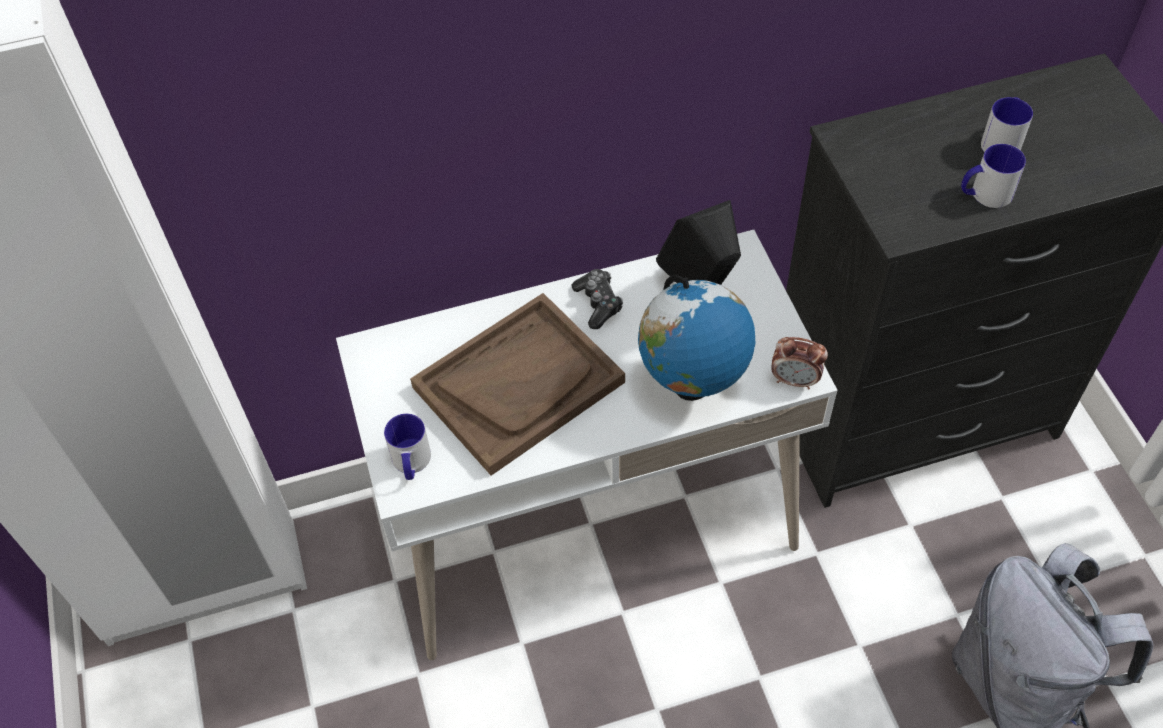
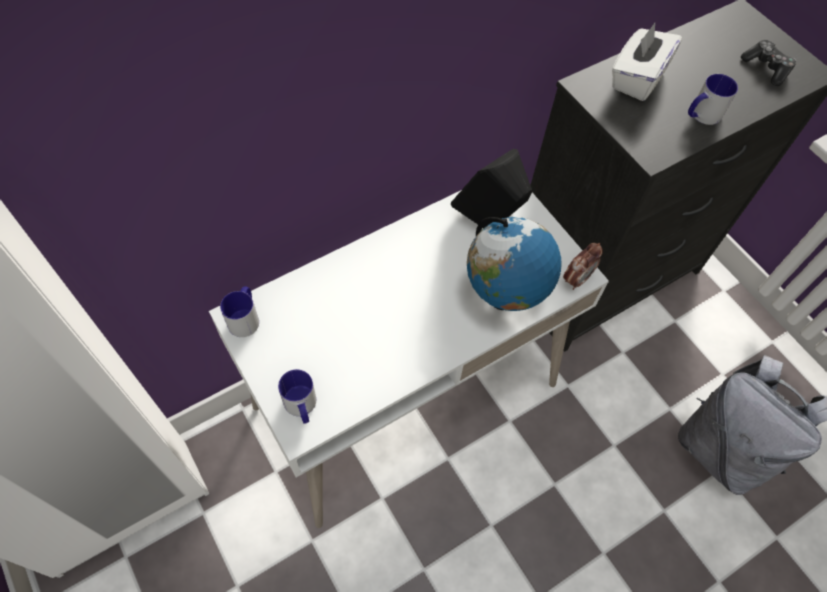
camera: 20 degrees left, 5 degrees up
brown tray [410,293,625,476] -> none
game controller [572,269,623,329] -> game controller moved to [741,40,796,86]
alarm clock [771,337,828,389] -> alarm clock turned 45 degrees counterclockwise [563,243,603,290]
mug [981,97,1033,152] -> mug moved to [220,287,259,337]
none -> white tissue box [612,23,682,101]

